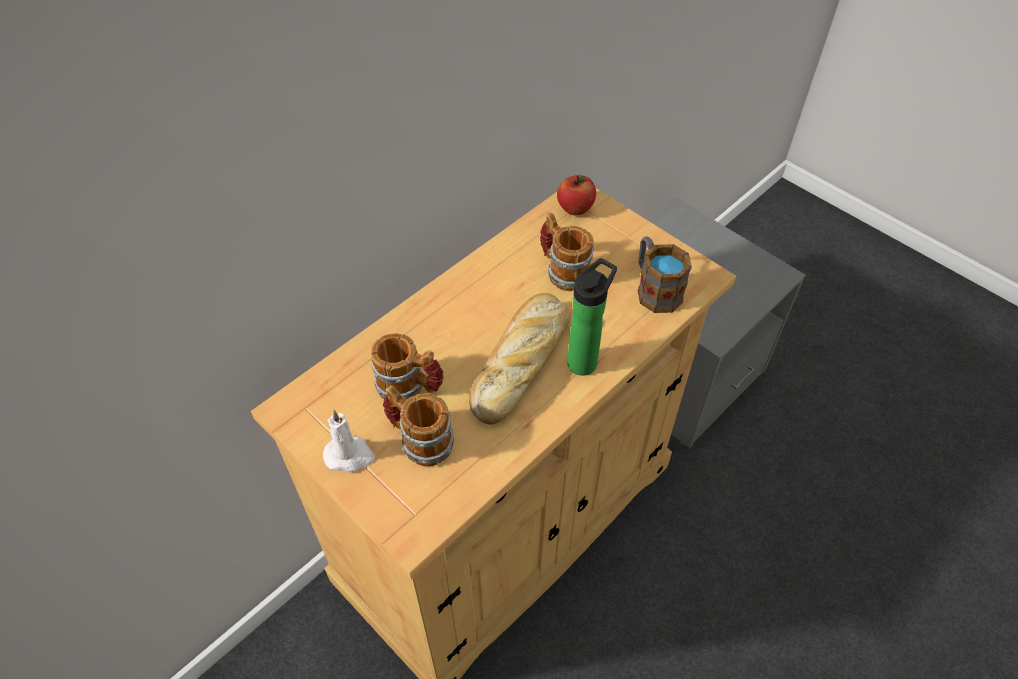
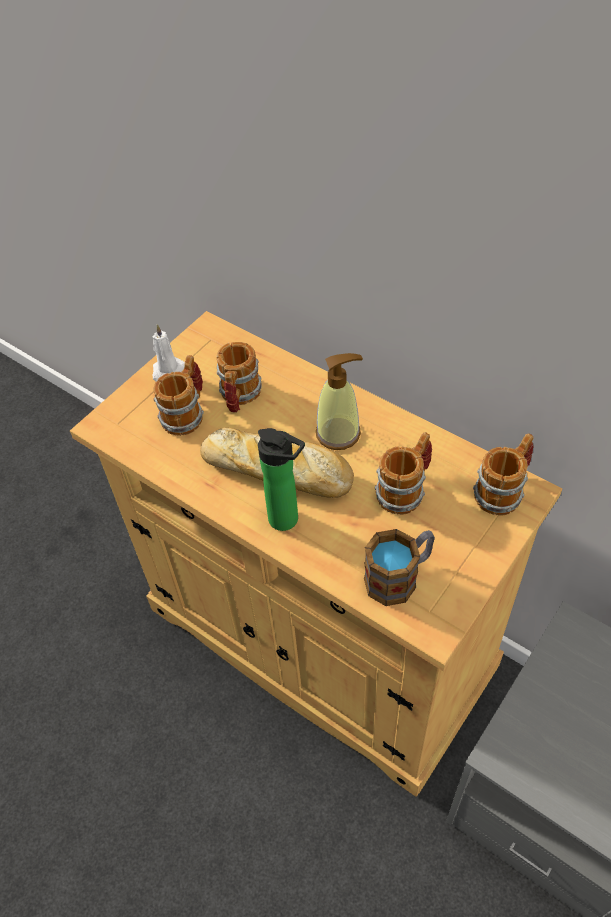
camera: 85 degrees right, 0 degrees up
apple [557,175,596,215] -> mug [473,433,534,516]
none -> soap dispenser [316,353,363,450]

